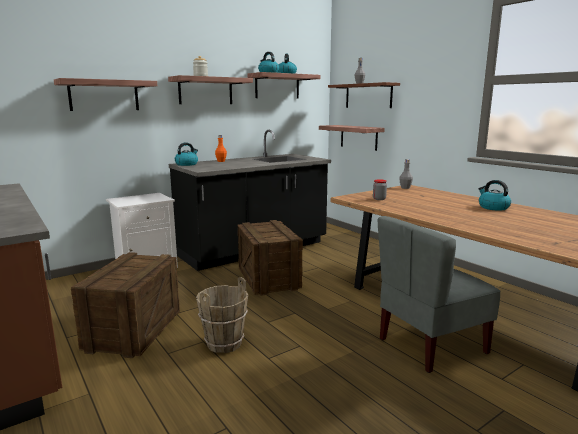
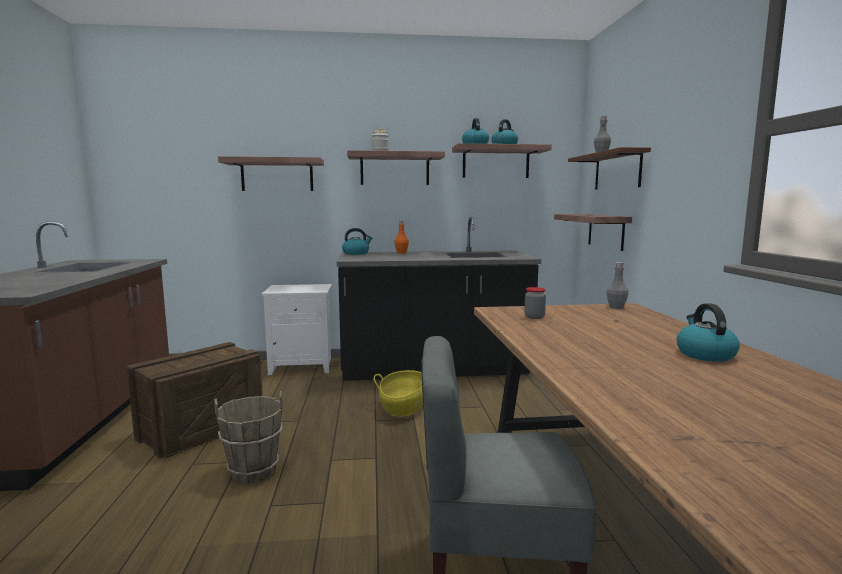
camera: 30 degrees right, 5 degrees down
crate [238,220,303,296] -> basket [373,370,423,417]

